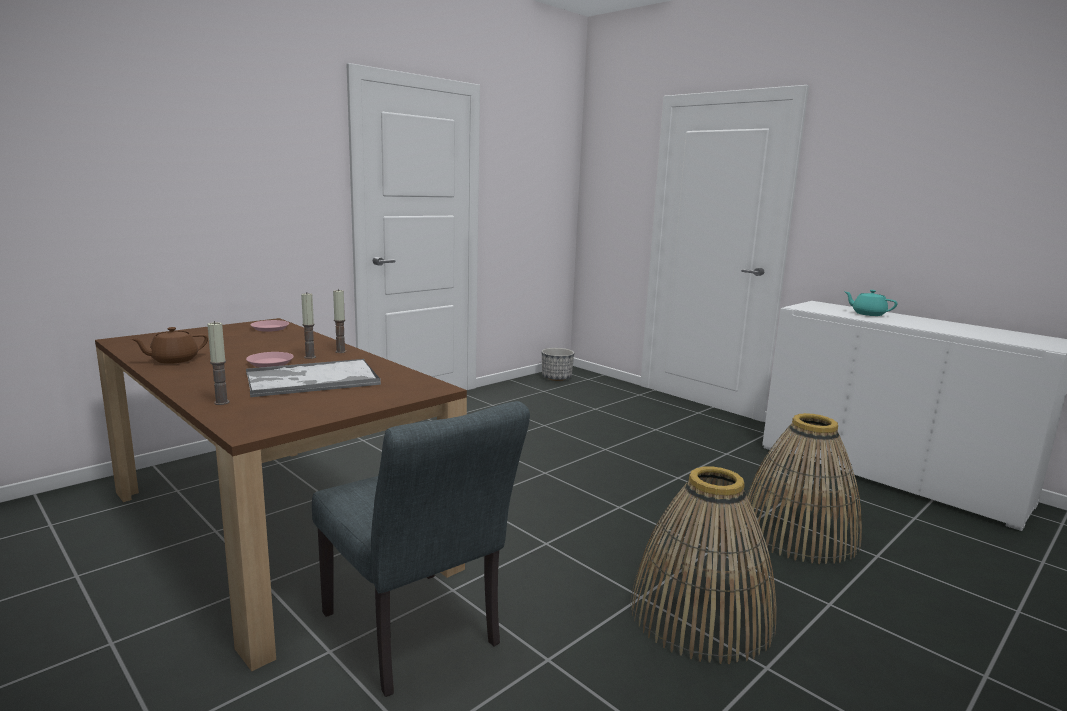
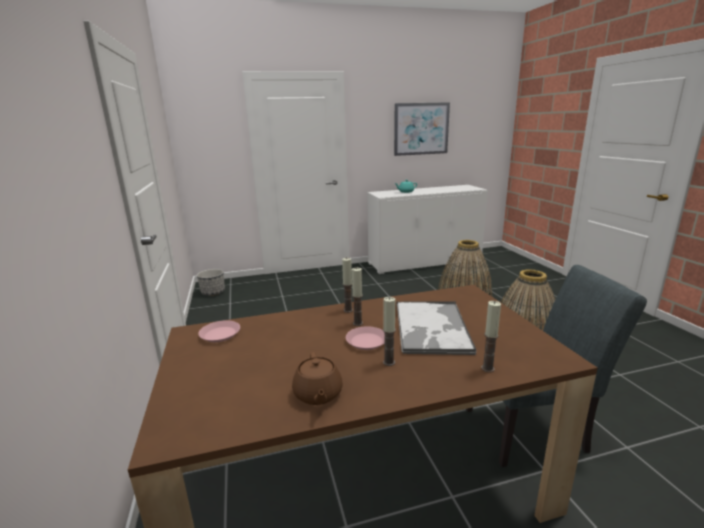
camera: 60 degrees left, 5 degrees up
none -> candle [383,297,396,366]
none -> picture [394,102,450,156]

